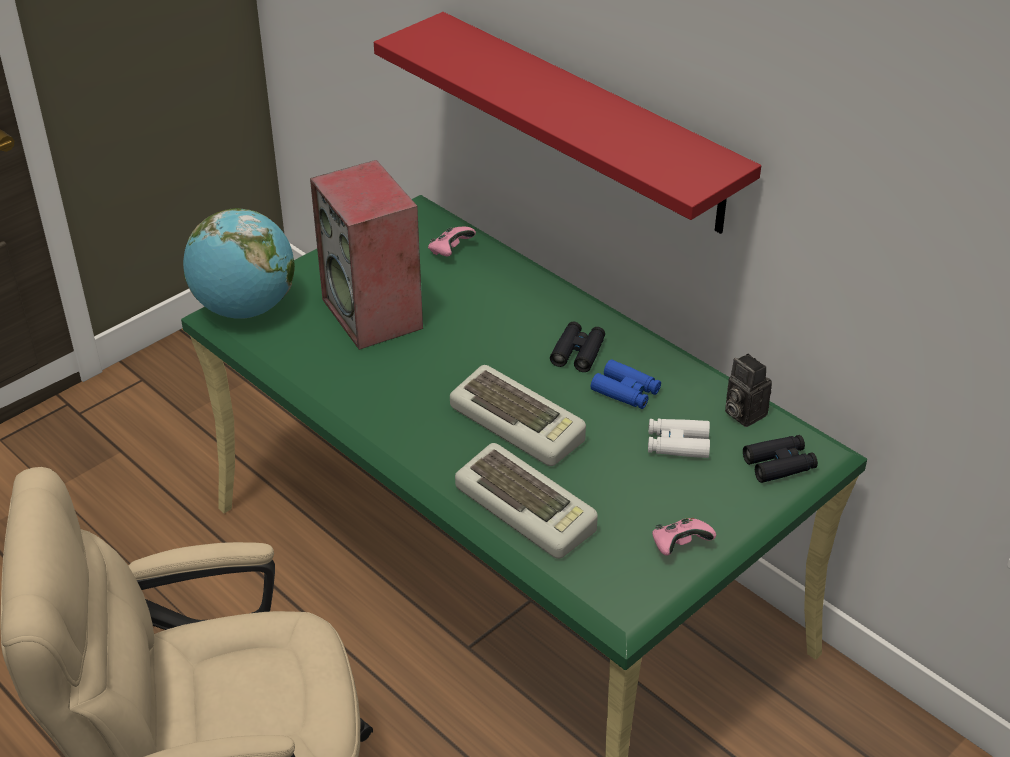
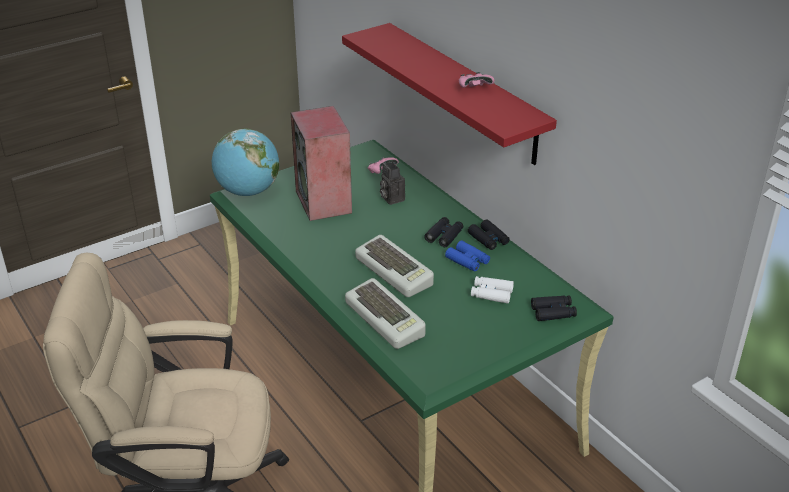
camera: 10 degrees right, 5 degrees down
pink game controller [652,518,716,556] -> pink game controller moved to [459,72,495,88]
camera [725,353,772,427] -> camera moved to [380,162,405,205]
none -> black binoculars [468,219,510,250]

